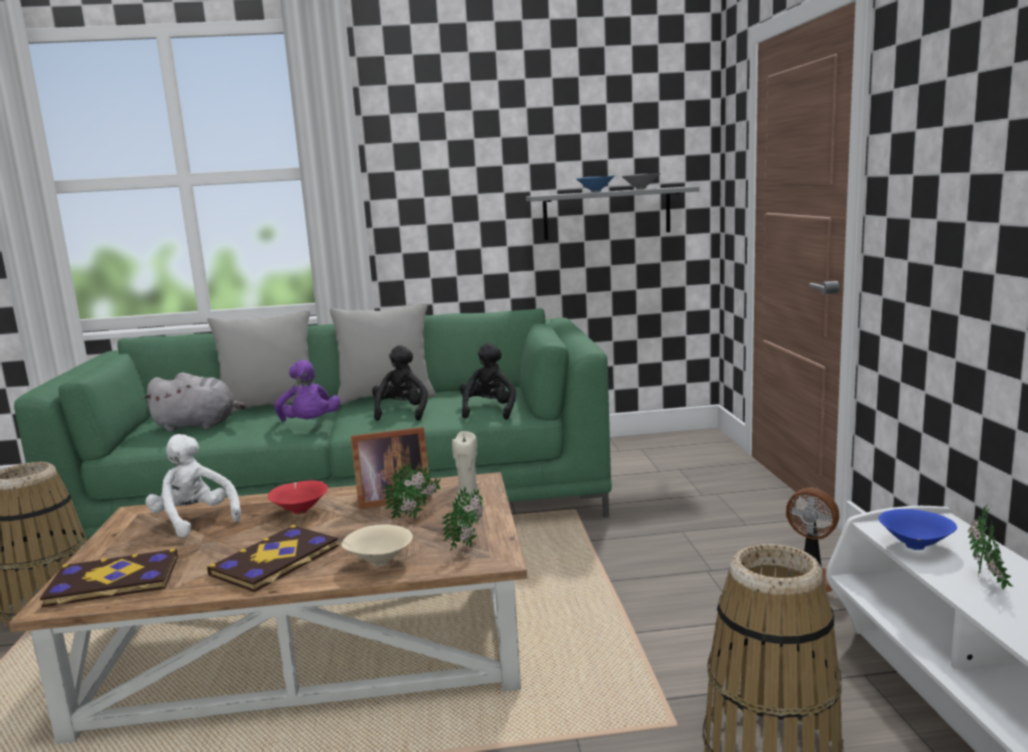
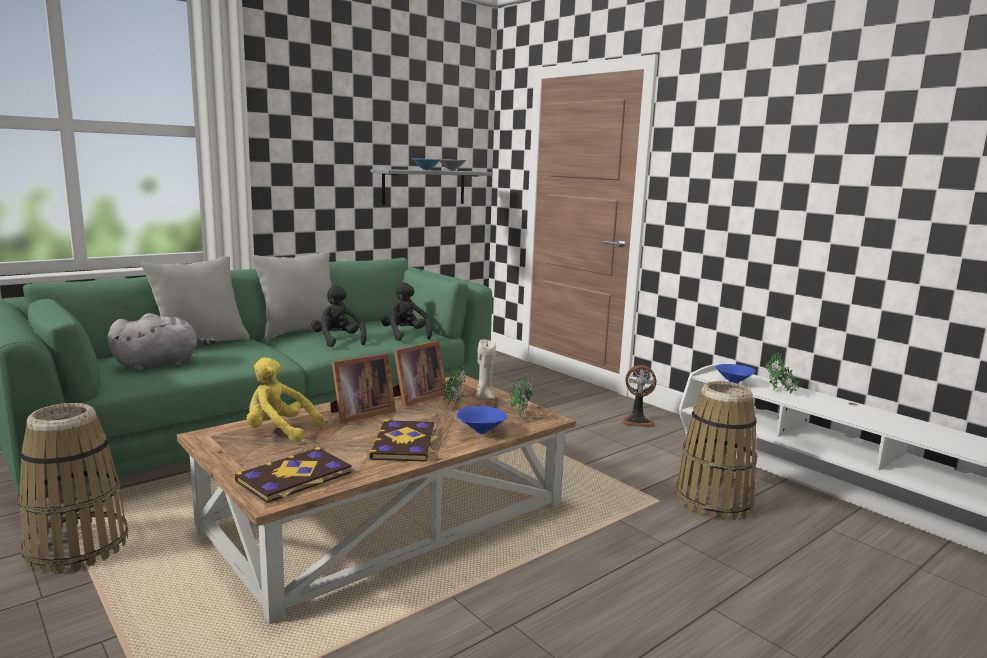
camera: 35 degrees left, 0 degrees up
white plush toy [146,434,241,538] -> yellow plush toy [246,357,323,442]
red bowl [268,480,328,515] -> picture frame [330,353,396,423]
purple plush toy [275,360,340,421] -> none
beige bowl [341,524,413,566] -> blue bowl [457,406,507,434]

